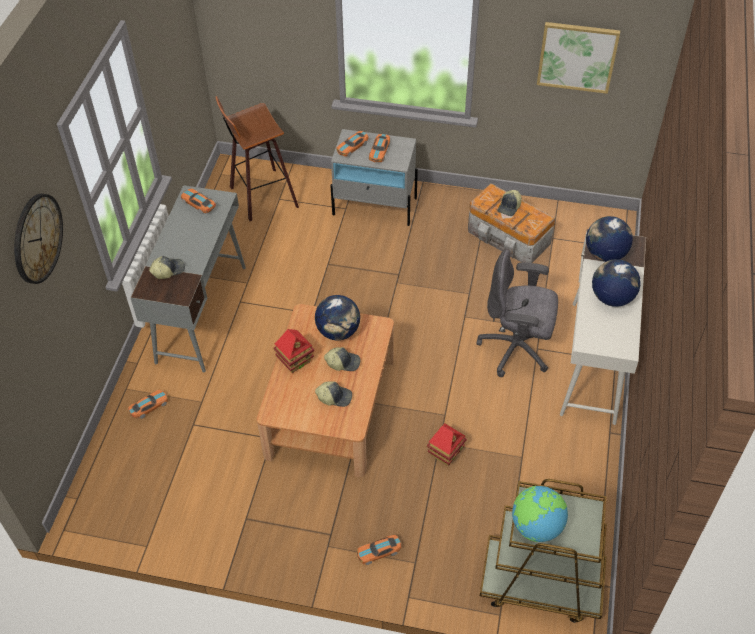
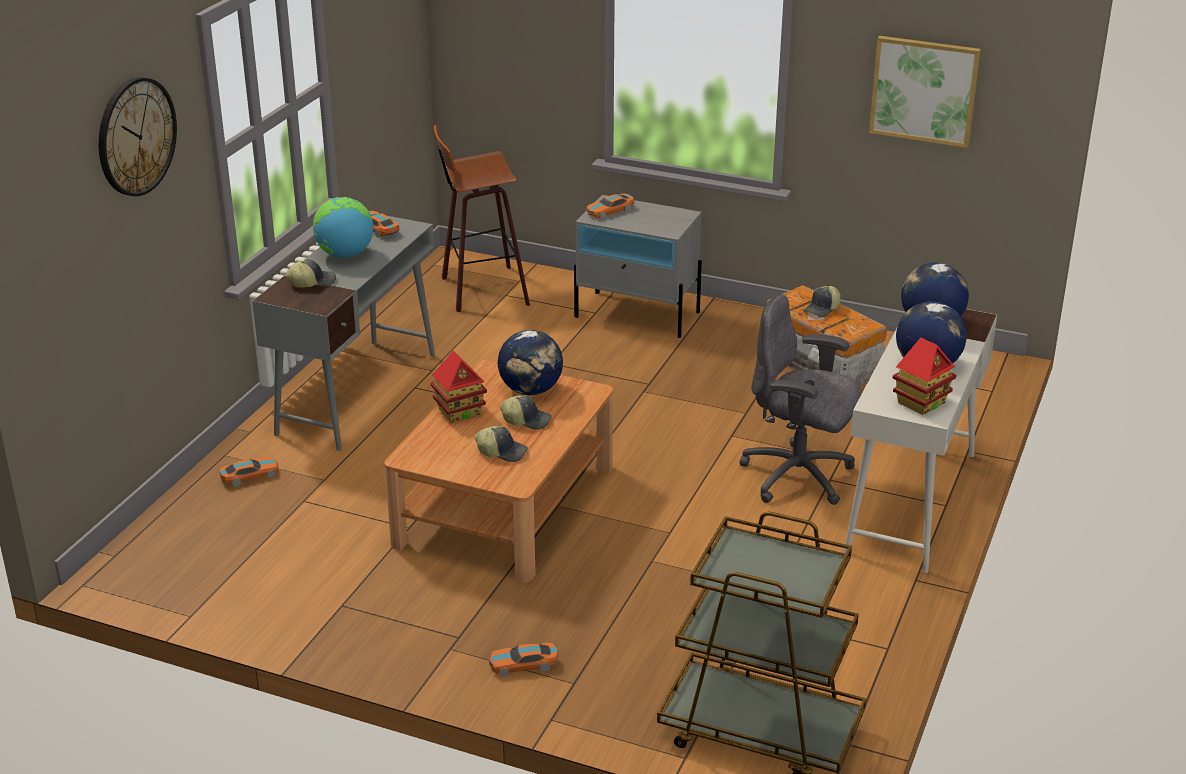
camera: 10 degrees right, 20 degrees down
toy car [369,134,390,162] -> none
toy house [427,423,467,466] -> toy house moved to [893,338,956,415]
globe [512,486,568,542] -> globe moved to [313,197,373,258]

